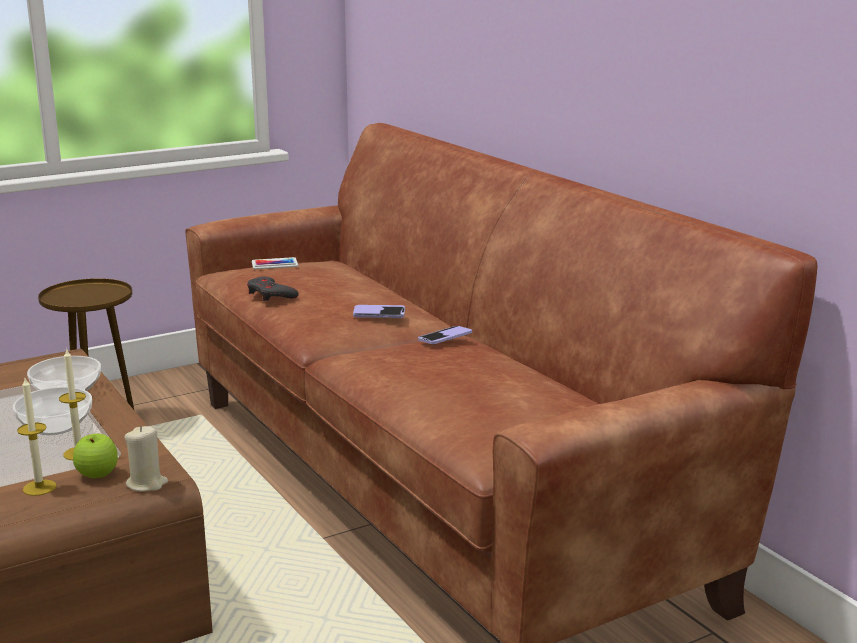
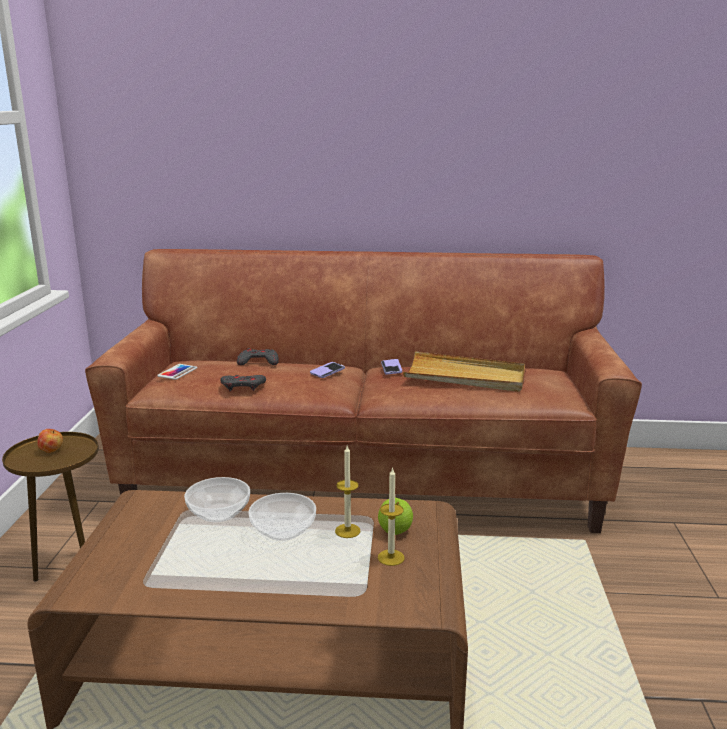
camera: 55 degrees left, 0 degrees up
beige candle [125,426,168,492] -> none
none -> apple [37,429,63,453]
none -> grey game controller [237,348,279,365]
none -> beige tray [403,352,525,392]

